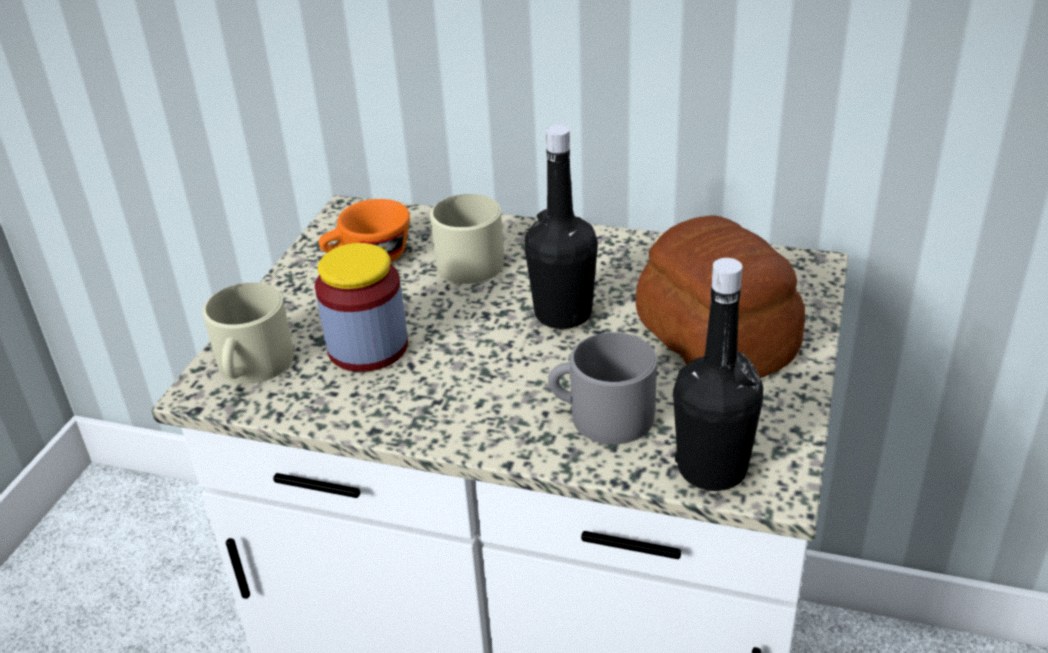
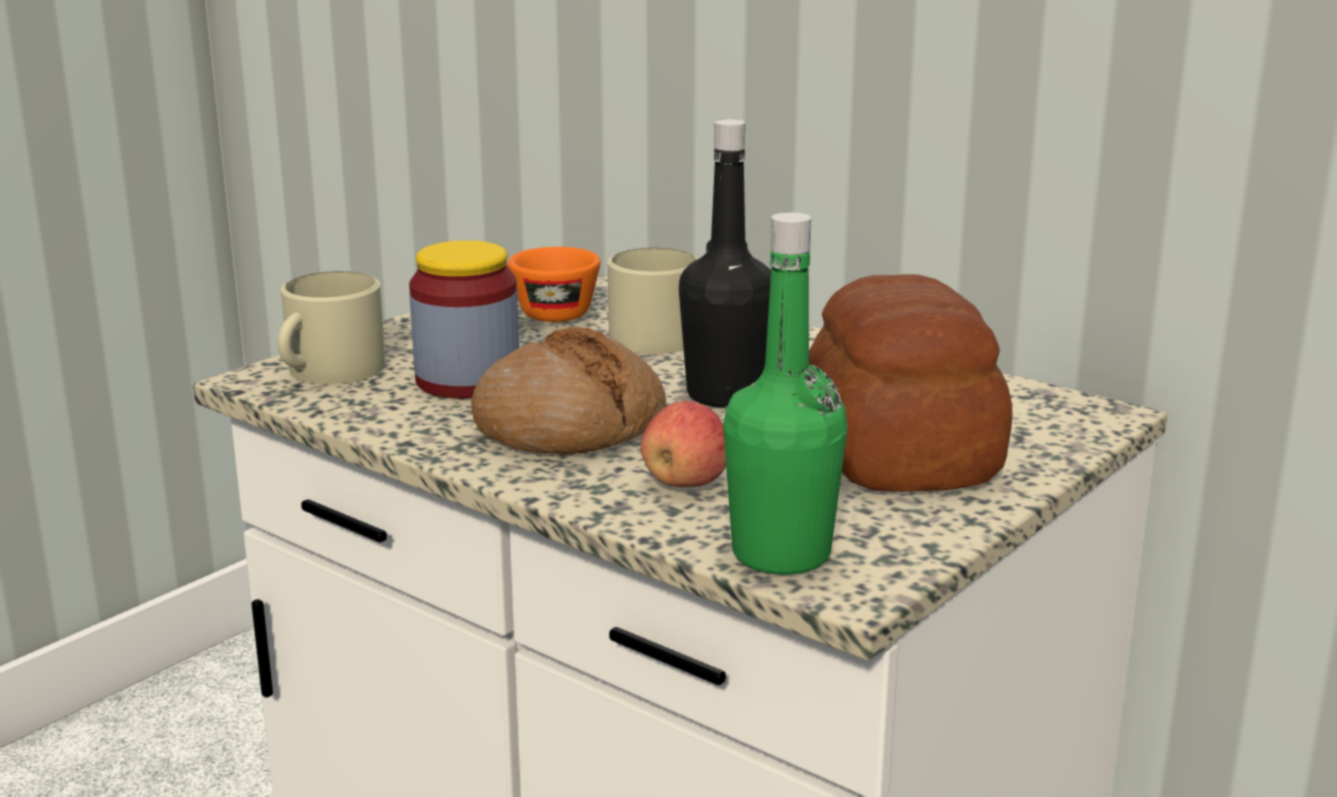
camera: 20 degrees right, 15 degrees down
grey mug [548,332,657,444] -> apple [641,401,726,487]
black bottle [673,258,763,491] -> green bottle [723,212,848,575]
none -> bread [471,327,666,455]

